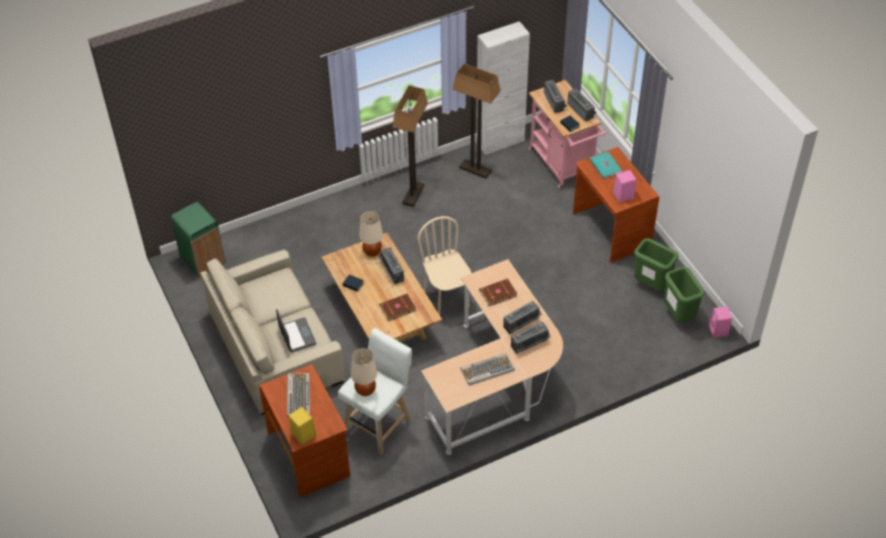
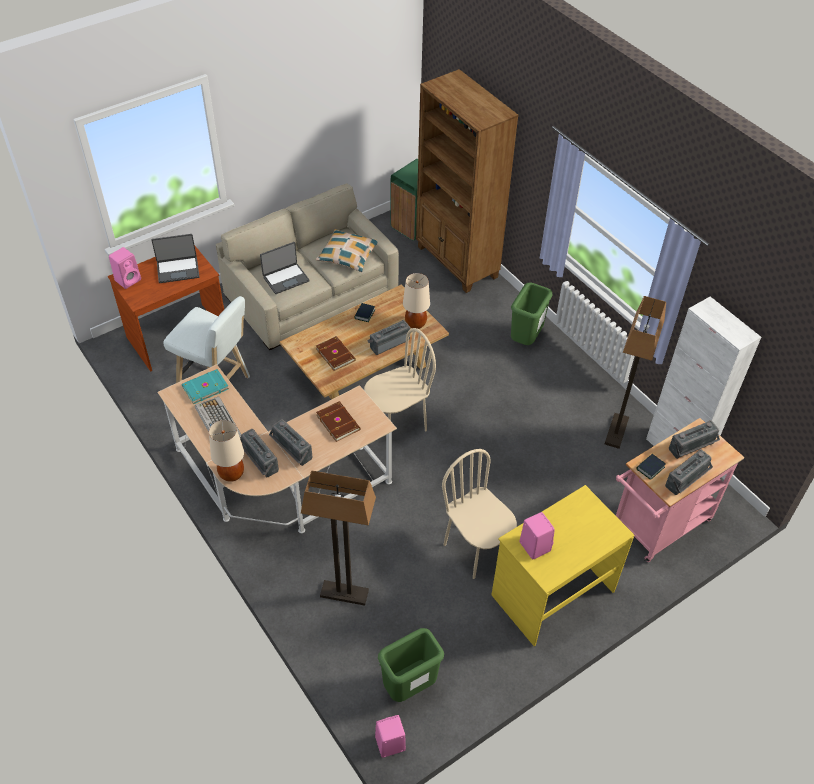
camera: 80 degrees right, 0 degrees up
keyboard [287,373,310,417] -> laptop [152,234,199,283]
yellow speaker [289,407,316,445] -> pink speaker [109,247,141,289]
beige table lamp [351,348,377,396] -> beige table lamp moved to [209,420,244,482]
floor lamp [392,85,428,207] -> floor lamp moved to [301,470,376,606]
brown desk [573,147,660,263] -> yellow desk [492,485,635,646]
turquoise book [590,152,622,179] -> turquoise book moved to [182,369,229,404]
green trash can [634,238,679,291] -> green trash can moved to [511,283,553,345]
none -> pillow [315,229,377,272]
none -> brown bookcase [416,69,519,293]
none -> beige chair [442,449,517,579]

